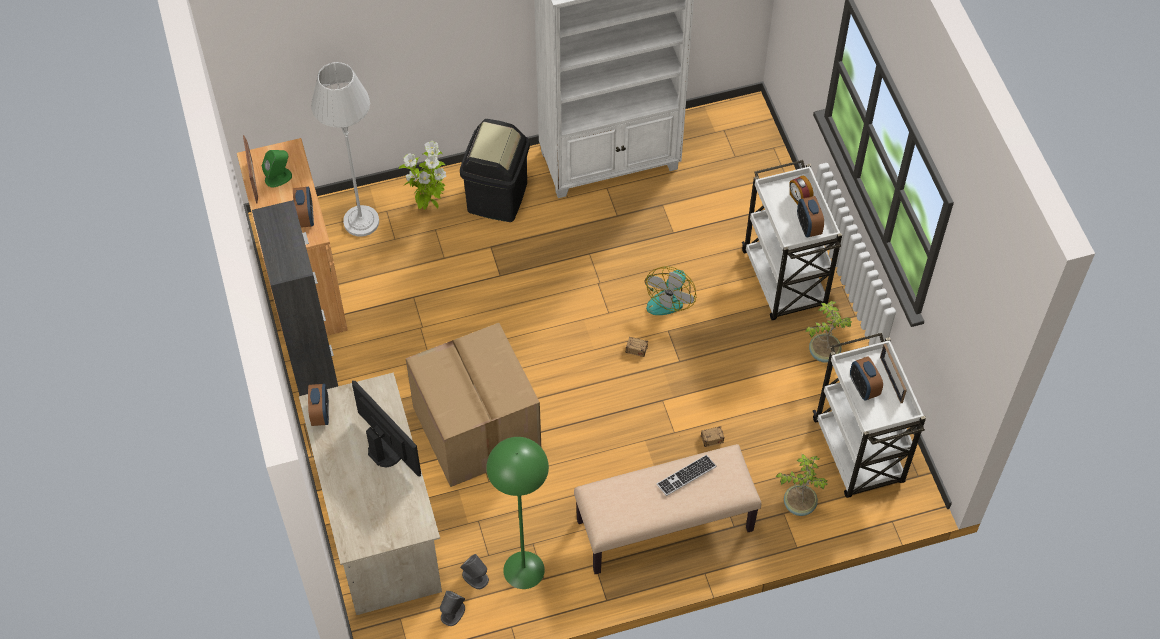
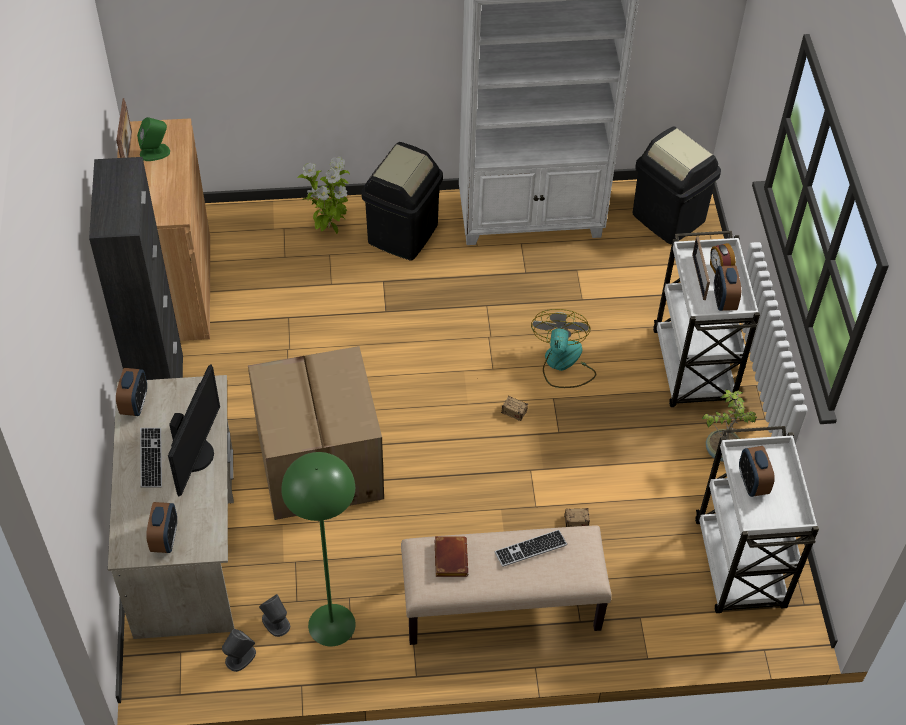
camera: 10 degrees right, 5 degrees down
alarm clock [293,187,314,228] -> alarm clock moved to [146,502,177,553]
grey floor lamp [311,62,379,237] -> none
monitor [352,380,421,476] -> monitor turned 45 degrees clockwise [168,364,220,497]
fan [644,266,696,315] -> fan turned 150 degrees clockwise [531,309,596,388]
potted plant [776,454,827,516] -> none
picture frame [880,344,907,403] -> picture frame moved to [692,237,710,300]
none -> keyboard [140,428,162,488]
none -> brown book [435,536,468,577]
none -> black trash can [633,126,721,245]

